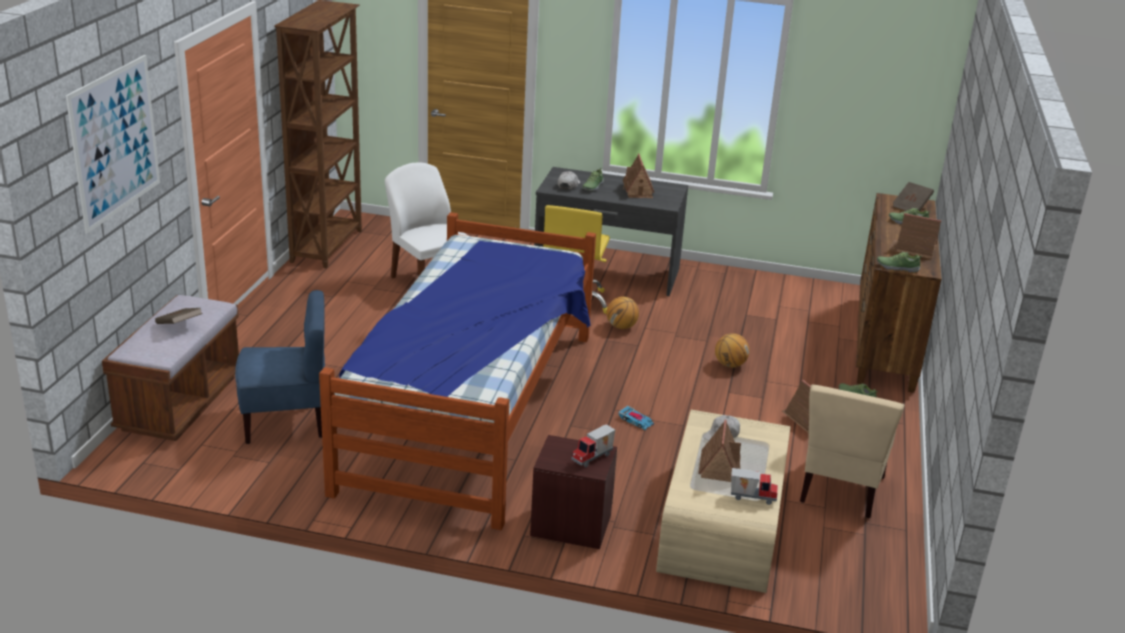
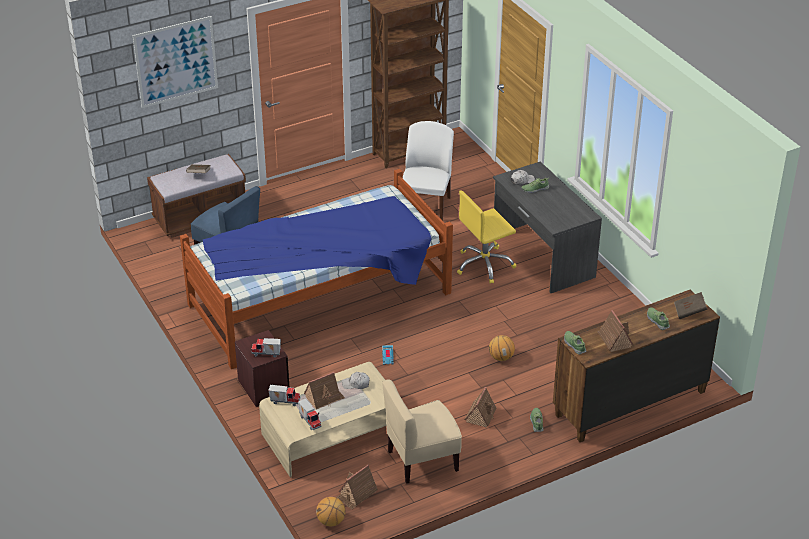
camera: 50 degrees right, 10 degrees up
basketball [607,297,639,329] -> basketball moved to [316,497,346,526]
toy house [623,154,655,198] -> toy house moved to [336,464,378,509]
none -> toy truck [268,385,300,406]

